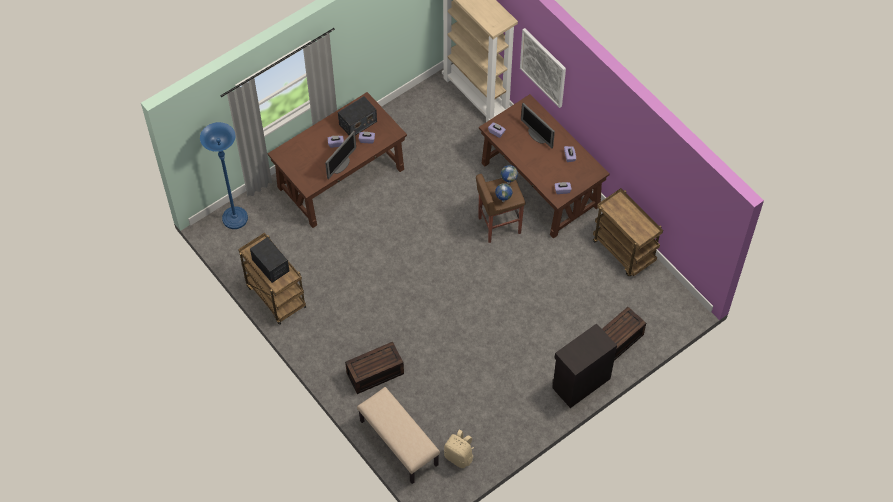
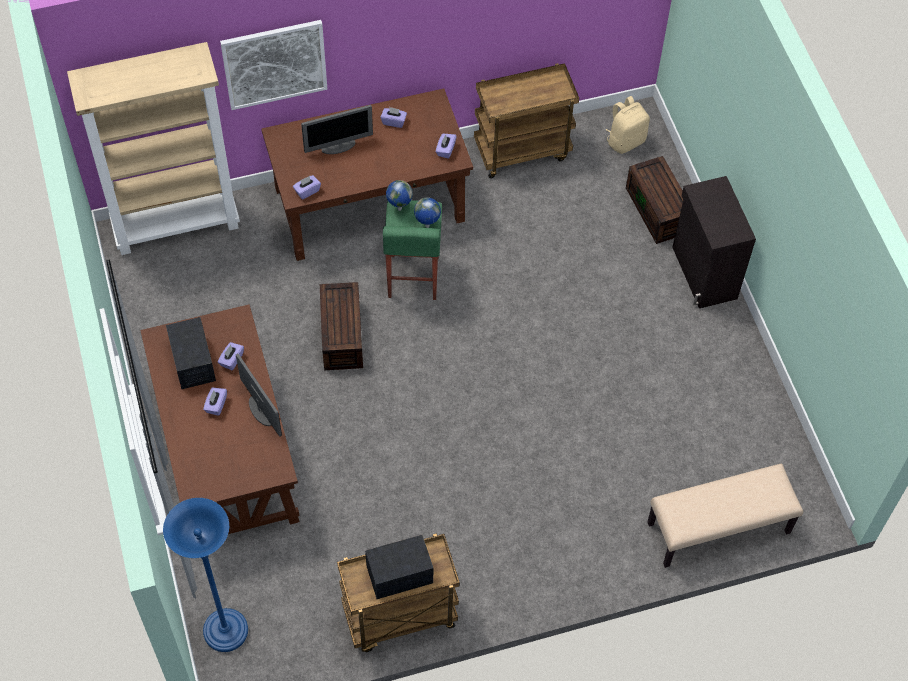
camera: 70 degrees left, 0 degrees up
brown storage box [345,342,404,394] -> brown storage box moved to [320,282,363,370]
beige backpack [444,430,474,468] -> beige backpack moved to [606,96,650,154]
brown stool [476,174,525,243] -> green stool [383,200,442,300]

